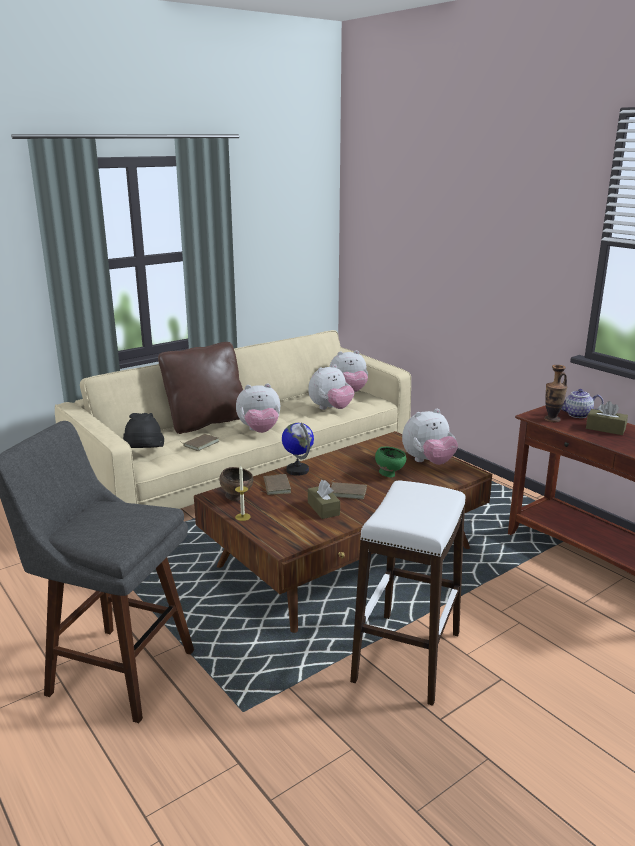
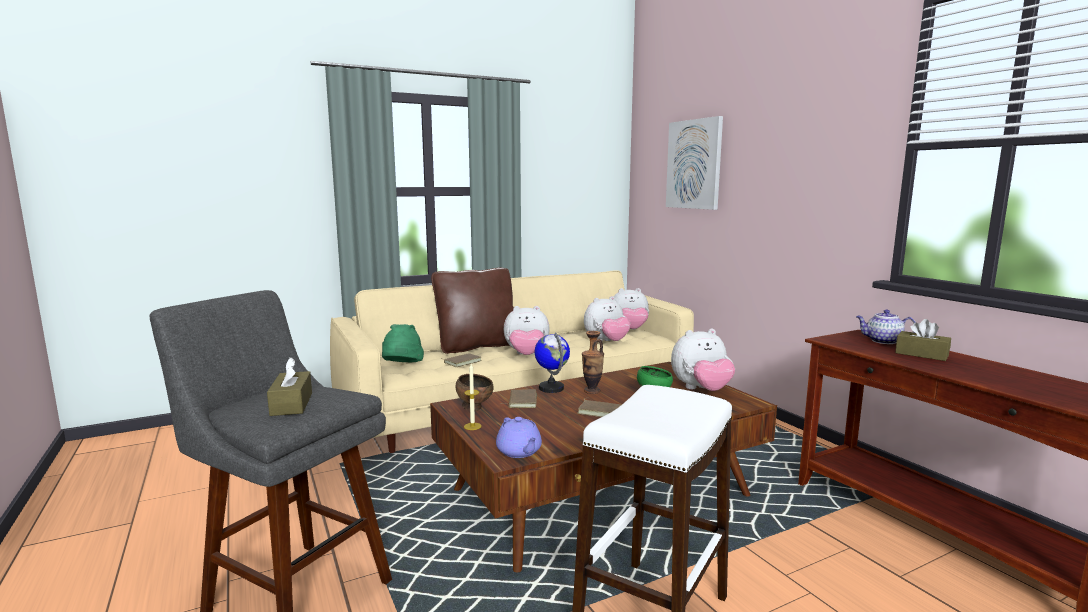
camera: 10 degrees right, 10 degrees down
black hat [123,413,164,448] -> green hat [382,324,424,362]
brown tissue box [308,480,340,519] -> brown tissue box moved to [267,357,312,416]
vase [544,365,567,422] -> vase moved to [582,331,604,394]
none -> purple teapot [496,417,542,458]
none -> picture [666,116,723,210]

